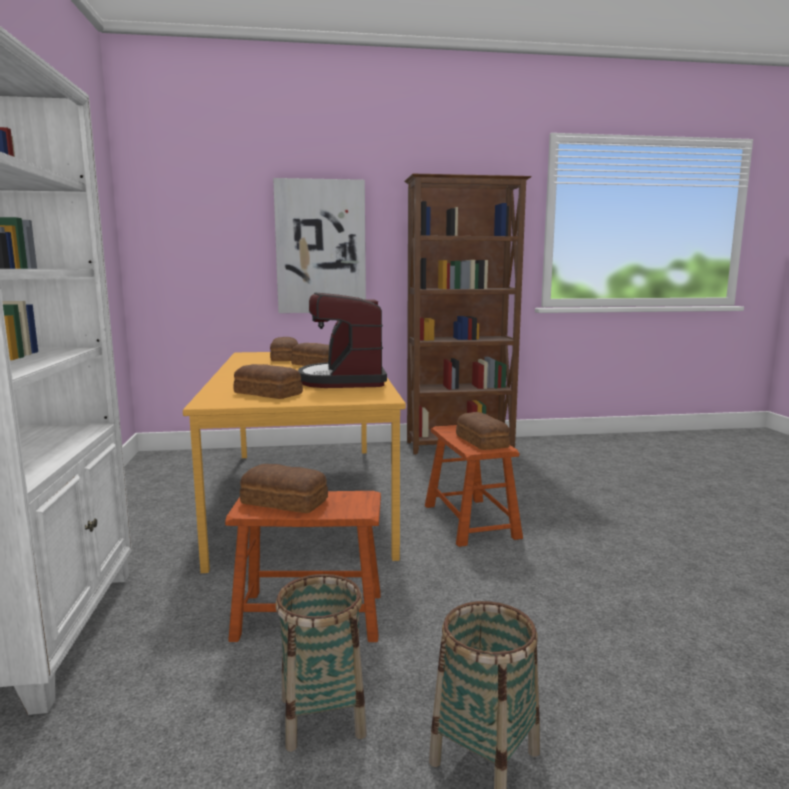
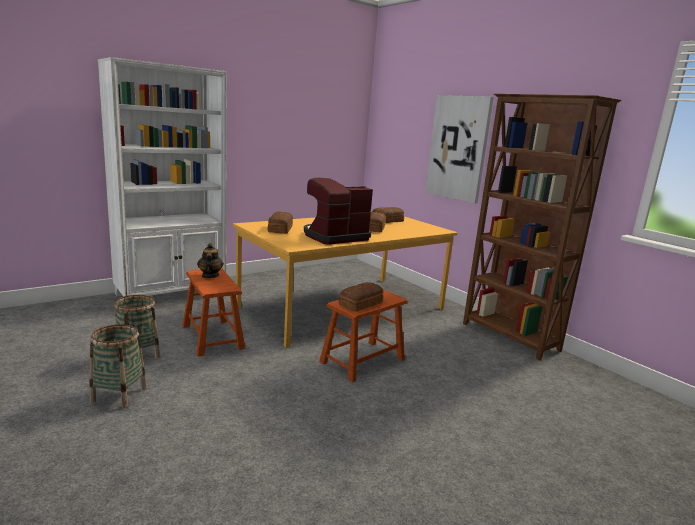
camera: 60 degrees right, 5 degrees up
bread [240,464,328,513] -> teapot [197,243,224,278]

